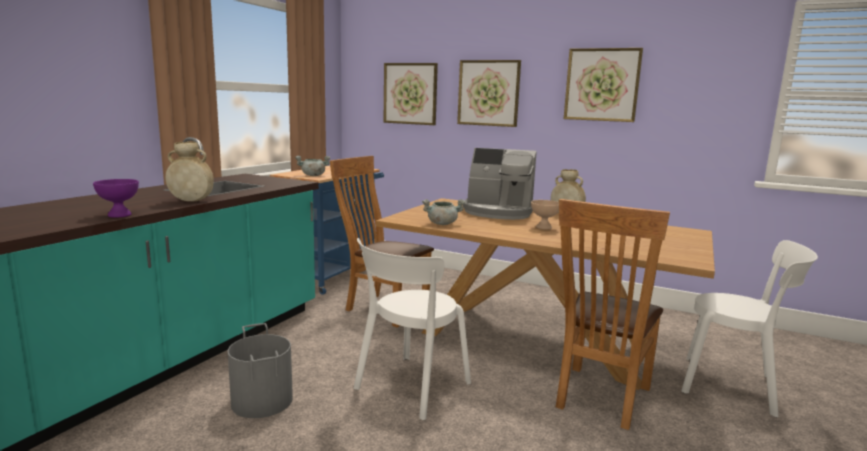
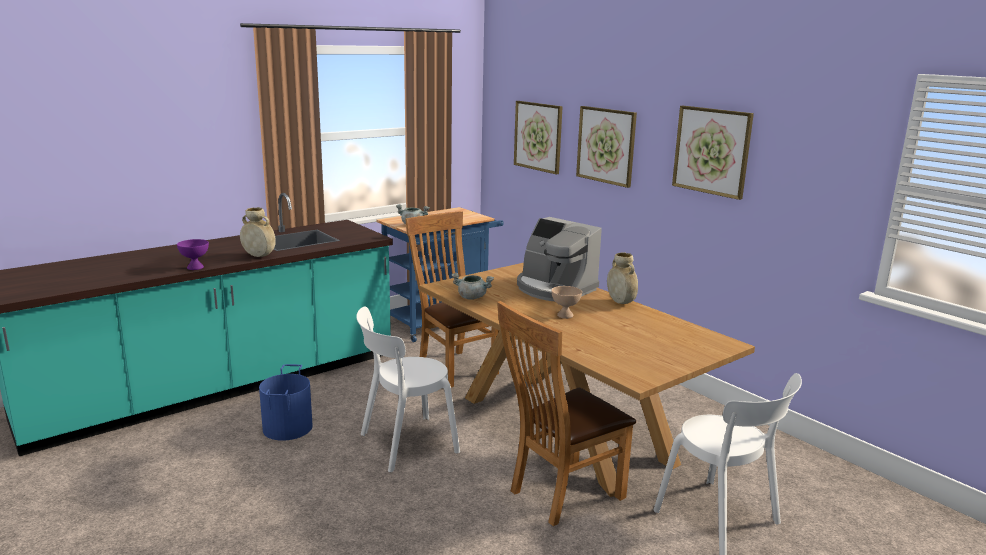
camera: 25 degrees right, 5 degrees up
grey bucket [228,323,293,418] -> blue bucket [259,364,313,441]

